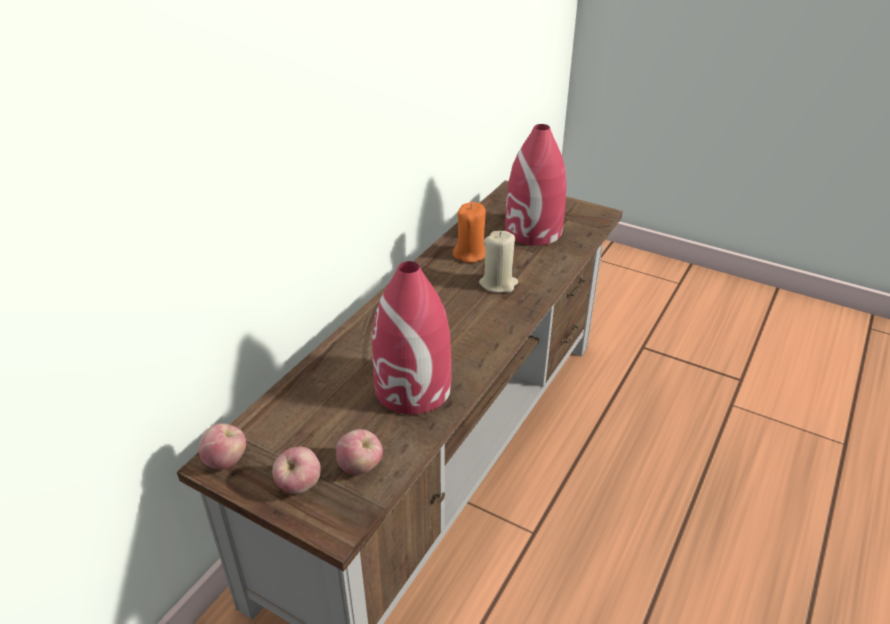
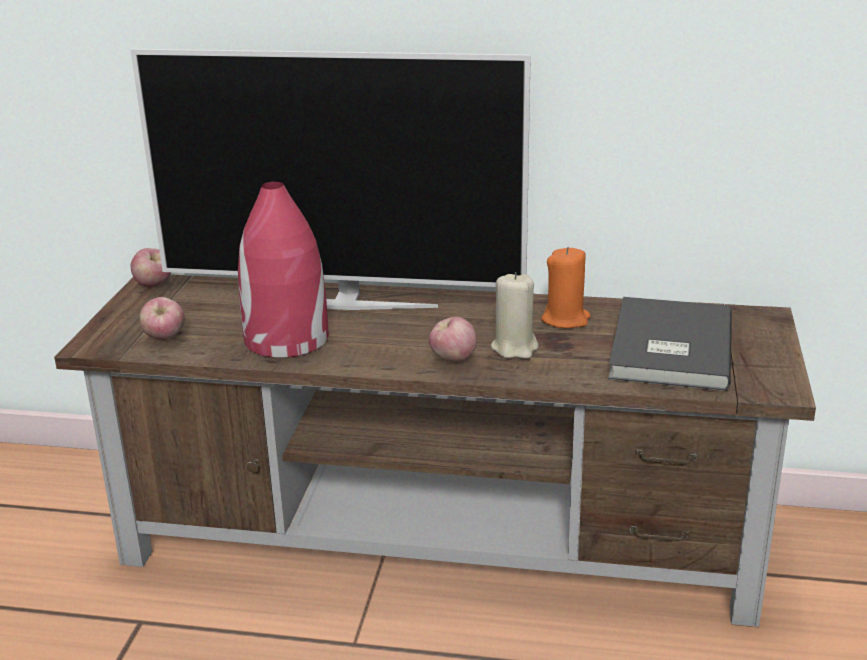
camera: 70 degrees right, 10 degrees down
apple [272,447,321,494] -> apple moved to [429,317,477,362]
red vase [505,124,566,246] -> grey book [608,297,732,391]
none -> television [131,49,531,310]

